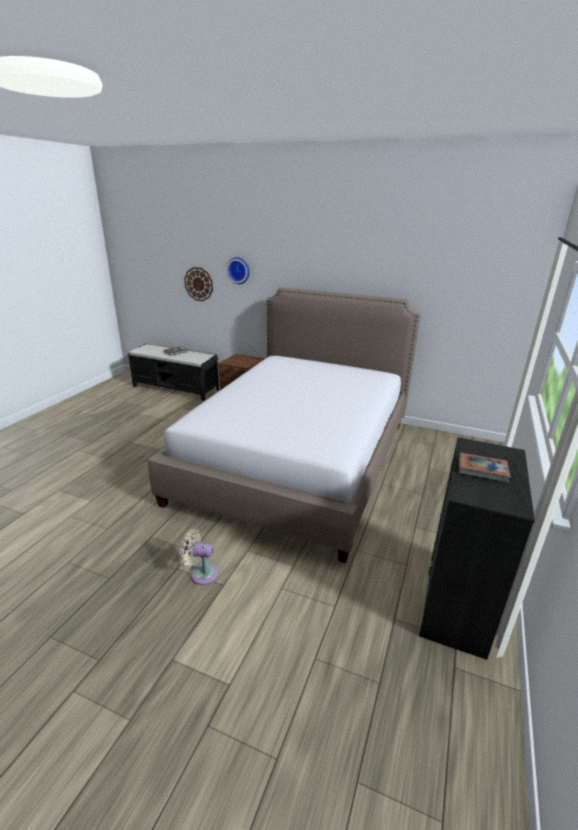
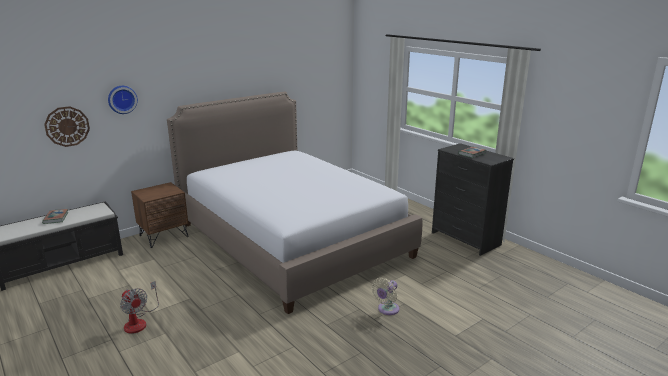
camera: 60 degrees left, 5 degrees down
none -> fan [120,281,159,334]

